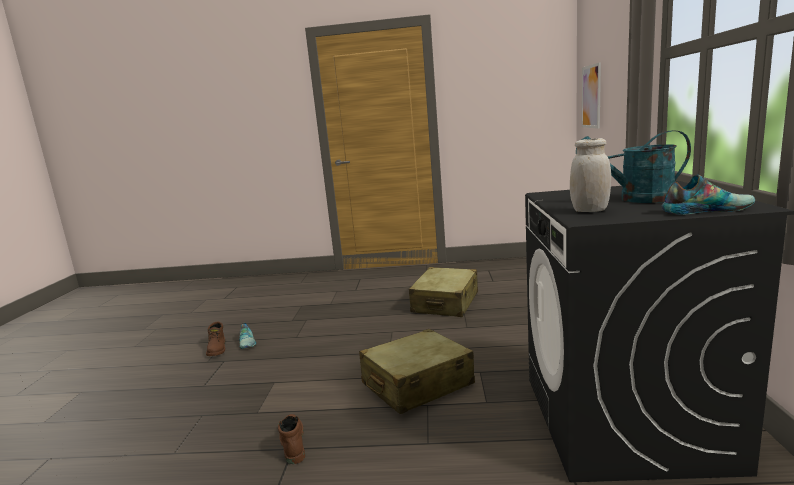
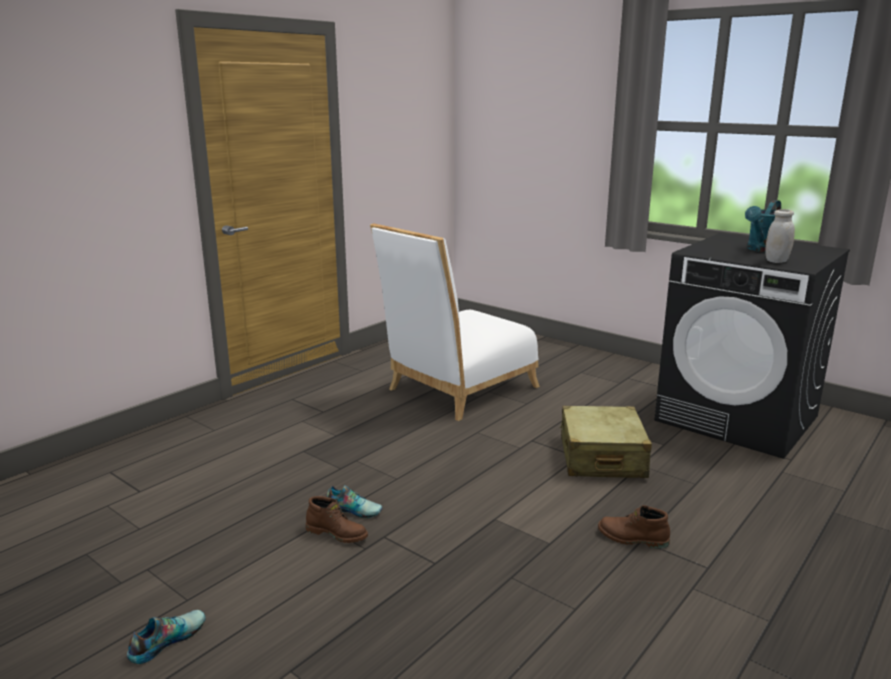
camera: 55 degrees left, 5 degrees up
beige suitcase [409,267,478,317] -> white chair [370,223,540,421]
picture [582,62,601,129] -> none
shoe [662,174,755,215] -> shoe moved to [127,610,206,664]

